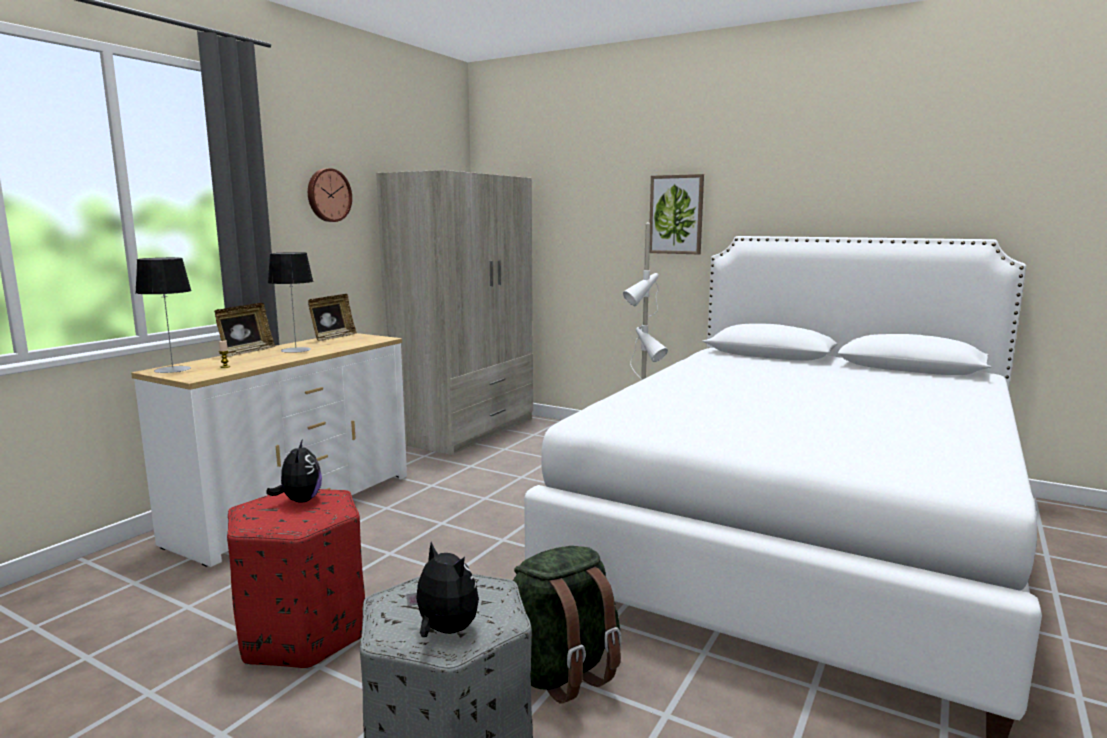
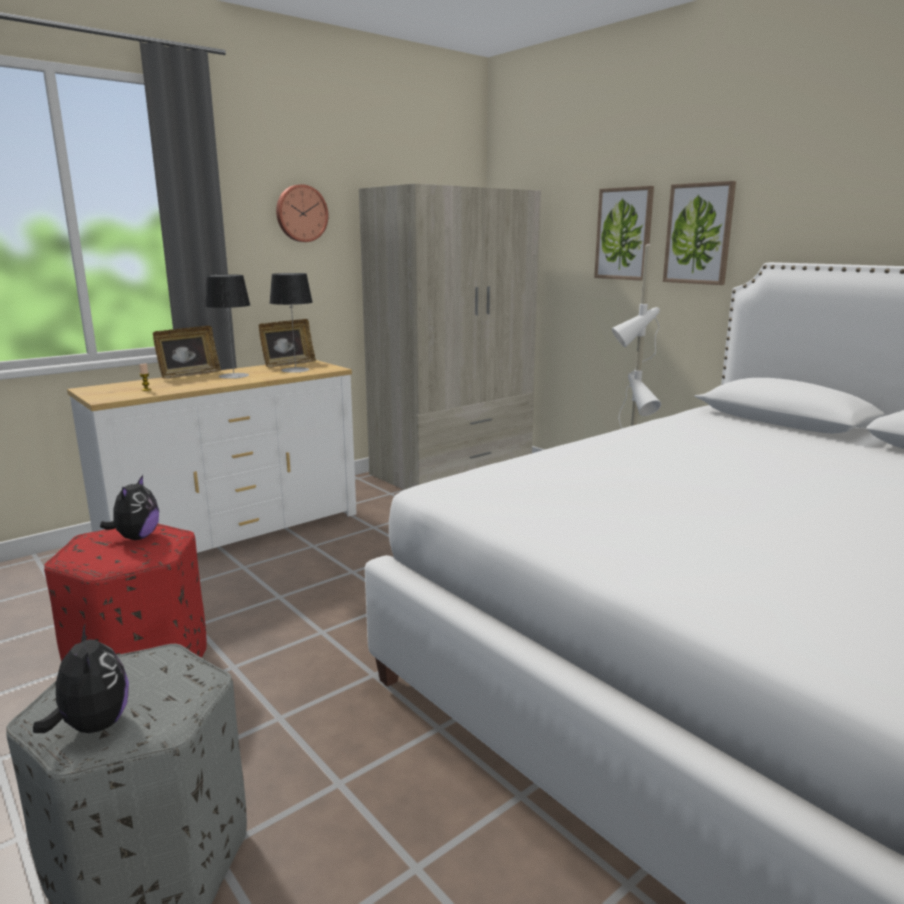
camera: 20 degrees right, 5 degrees up
table lamp [135,258,192,373] -> table lamp moved to [270,273,313,373]
green backpack [513,546,622,704] -> none
none -> picture [594,186,654,281]

